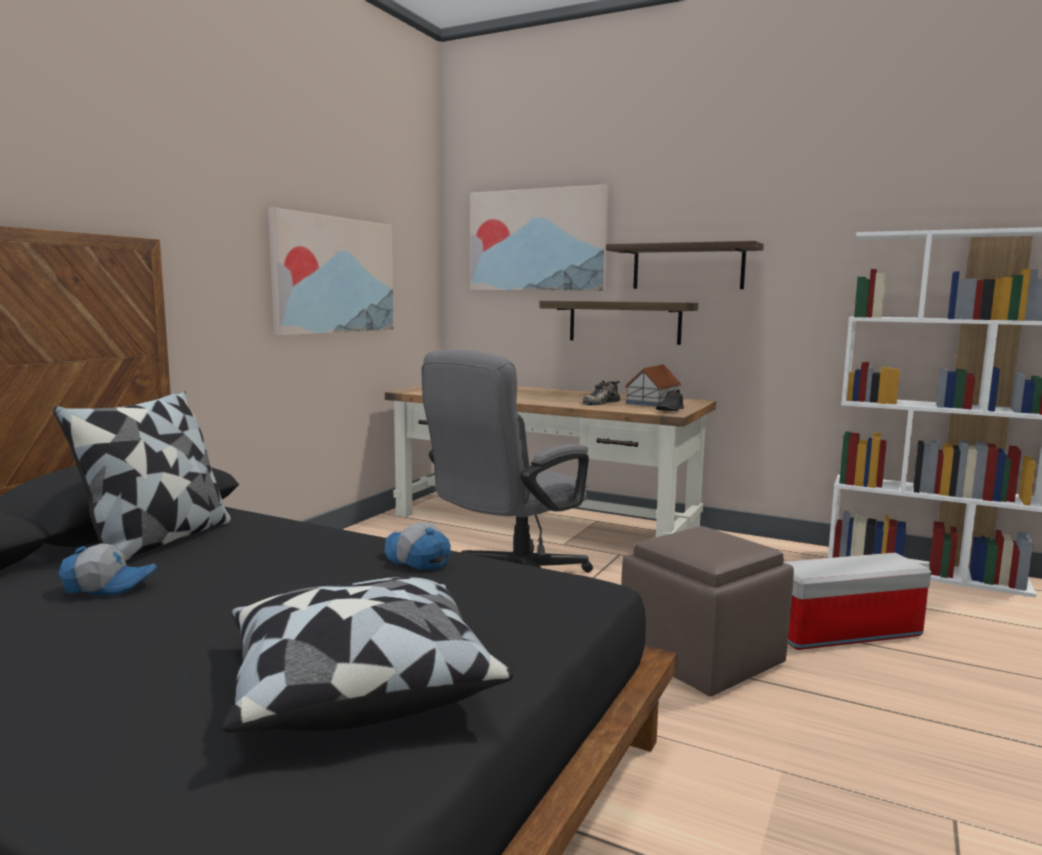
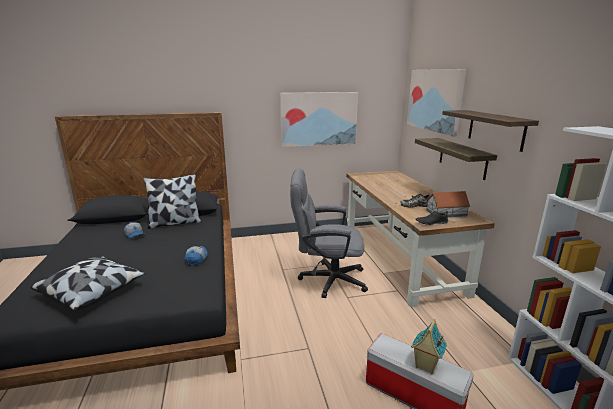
camera: 50 degrees right, 10 degrees up
brown ottoman [621,526,794,697] -> none
none -> toy house [411,319,447,374]

